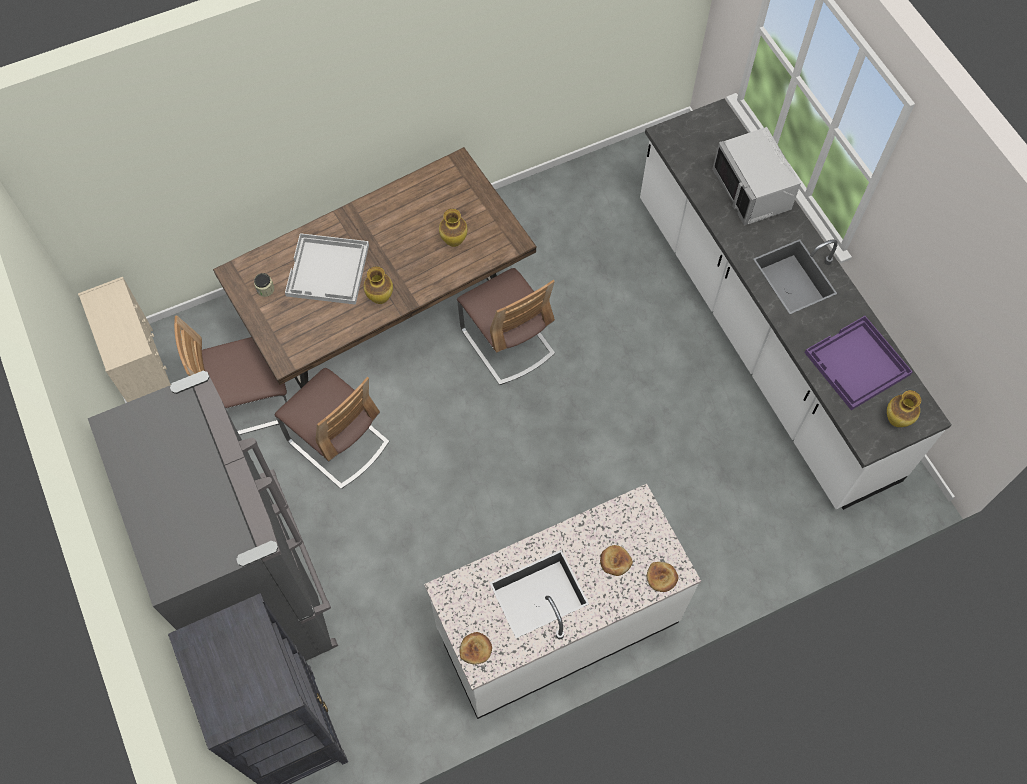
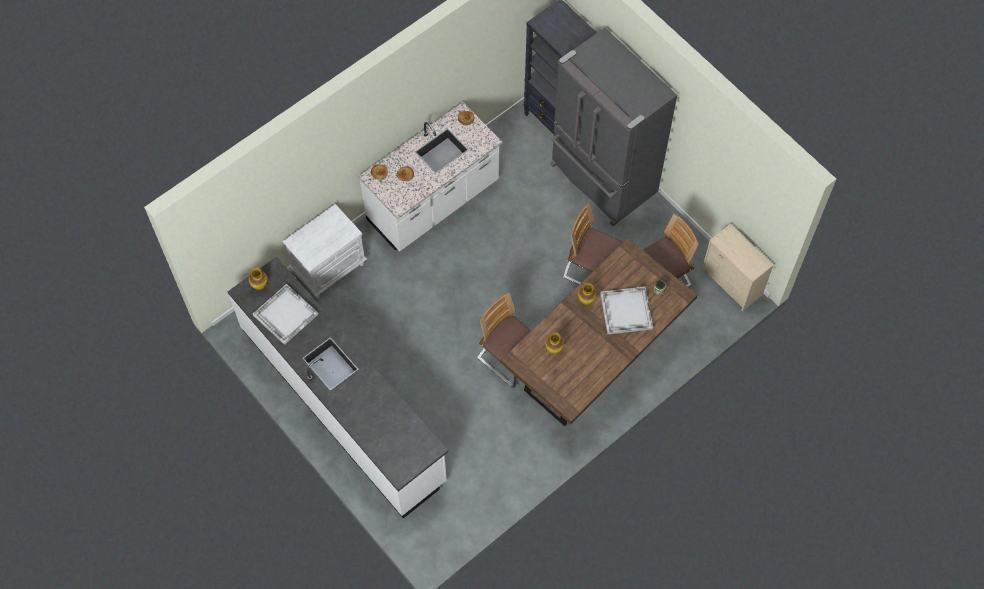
camera: 165 degrees right, 0 degrees up
grey microwave [712,127,801,225] -> none
purple tray [805,316,913,410] -> white tray [253,284,318,345]
none -> white nightstand [283,204,367,298]

